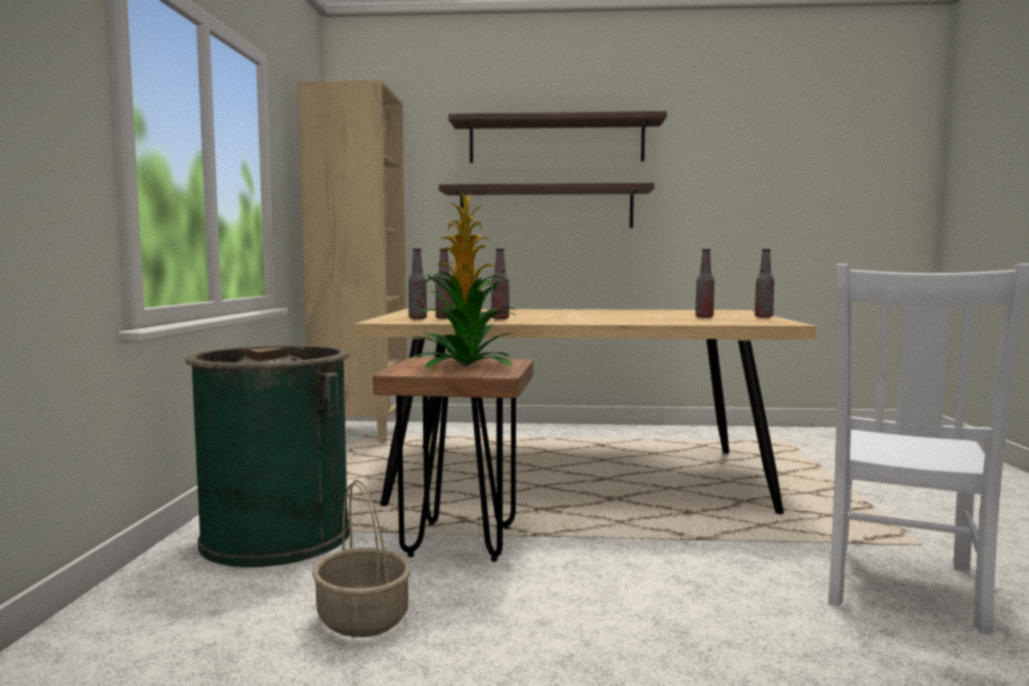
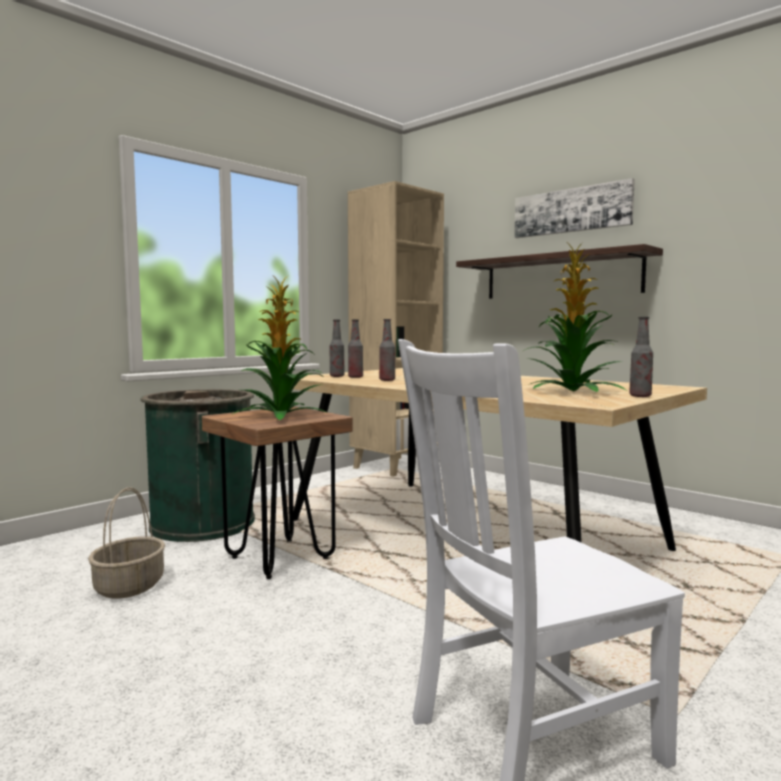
camera: 40 degrees right, 0 degrees up
shelf [448,111,667,163] -> picture [514,178,635,238]
bottle [695,249,714,318] -> potted plant [523,242,626,392]

